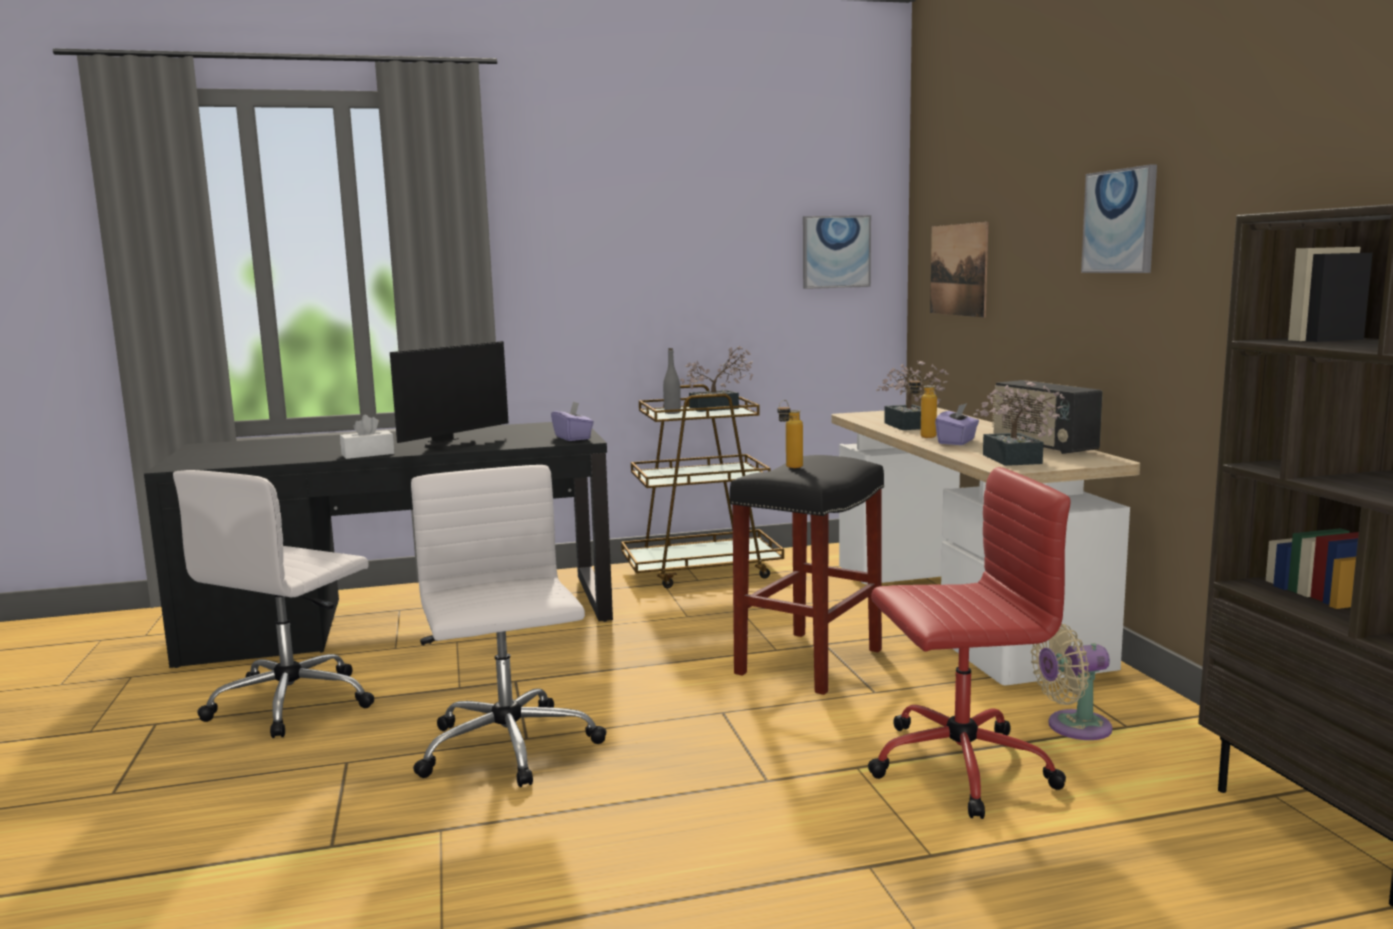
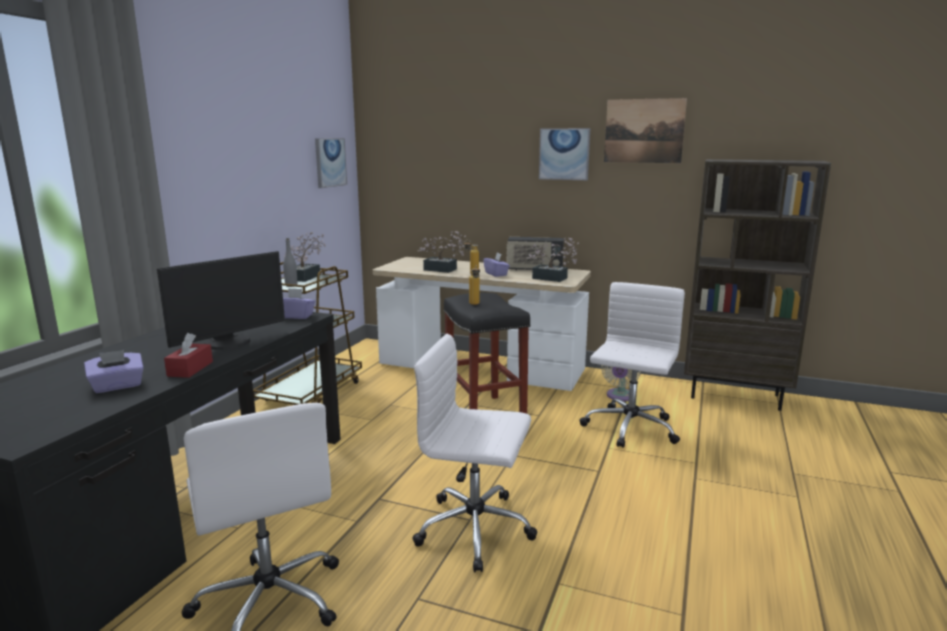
camera: 55 degrees left, 5 degrees up
white tissue box [340,415,395,459] -> red tissue box [164,333,213,378]
monitor [390,341,508,449] -> monitor turned 60 degrees clockwise [157,251,285,350]
red office chair [868,467,1071,819] -> white office chair [579,282,685,448]
picture [930,222,988,318] -> picture moved to [604,98,687,163]
none -> purple tissue box [84,350,144,393]

